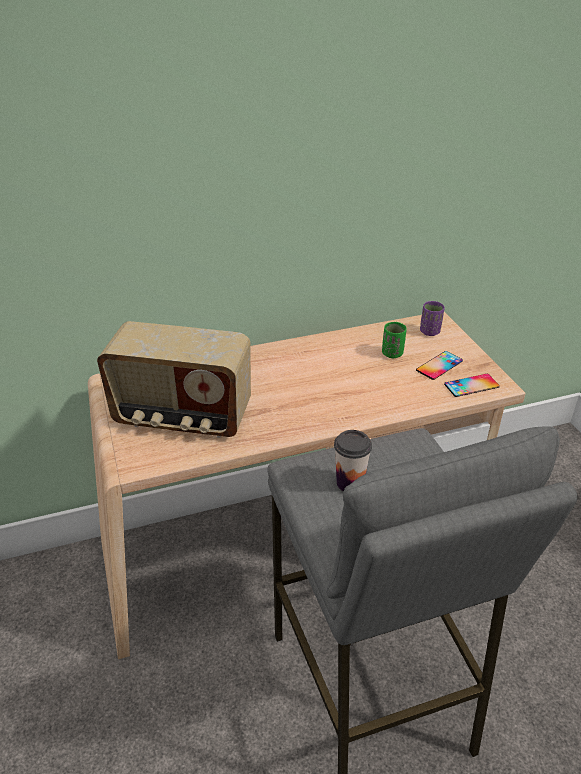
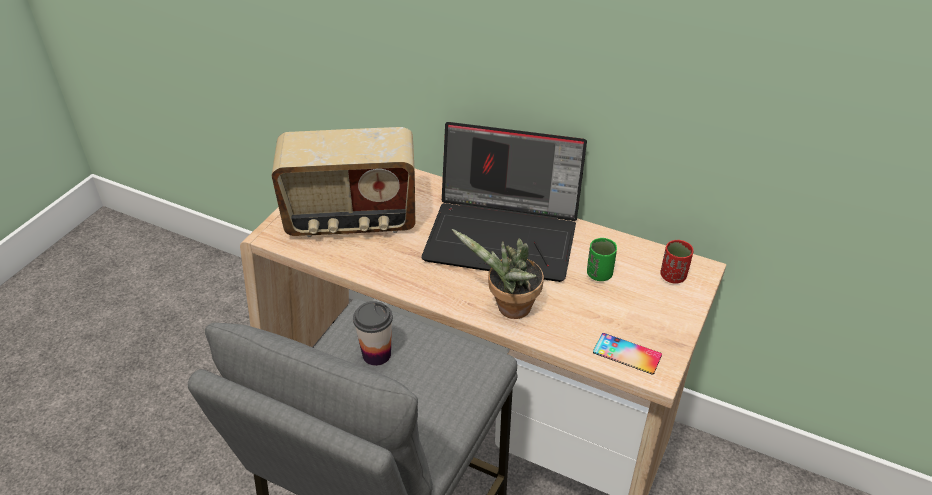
camera: 45 degrees right, 5 degrees up
radio [97,321,251,438] -> radio turned 60 degrees counterclockwise [272,127,415,237]
phone [416,351,463,380] -> none
purple cup [420,301,445,336] -> red cup [660,240,694,284]
none -> laptop [421,122,587,282]
none -> potted plant [452,229,544,319]

